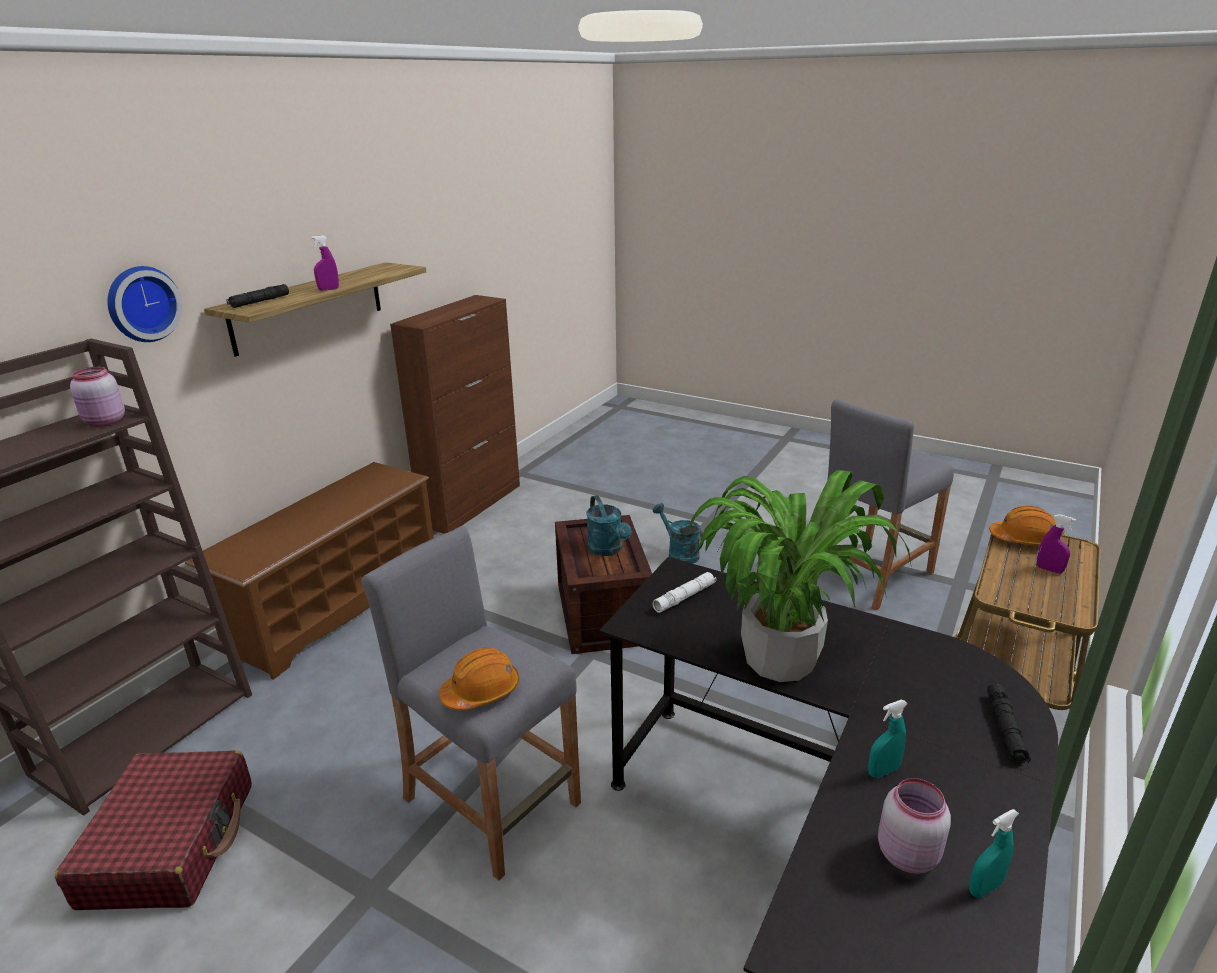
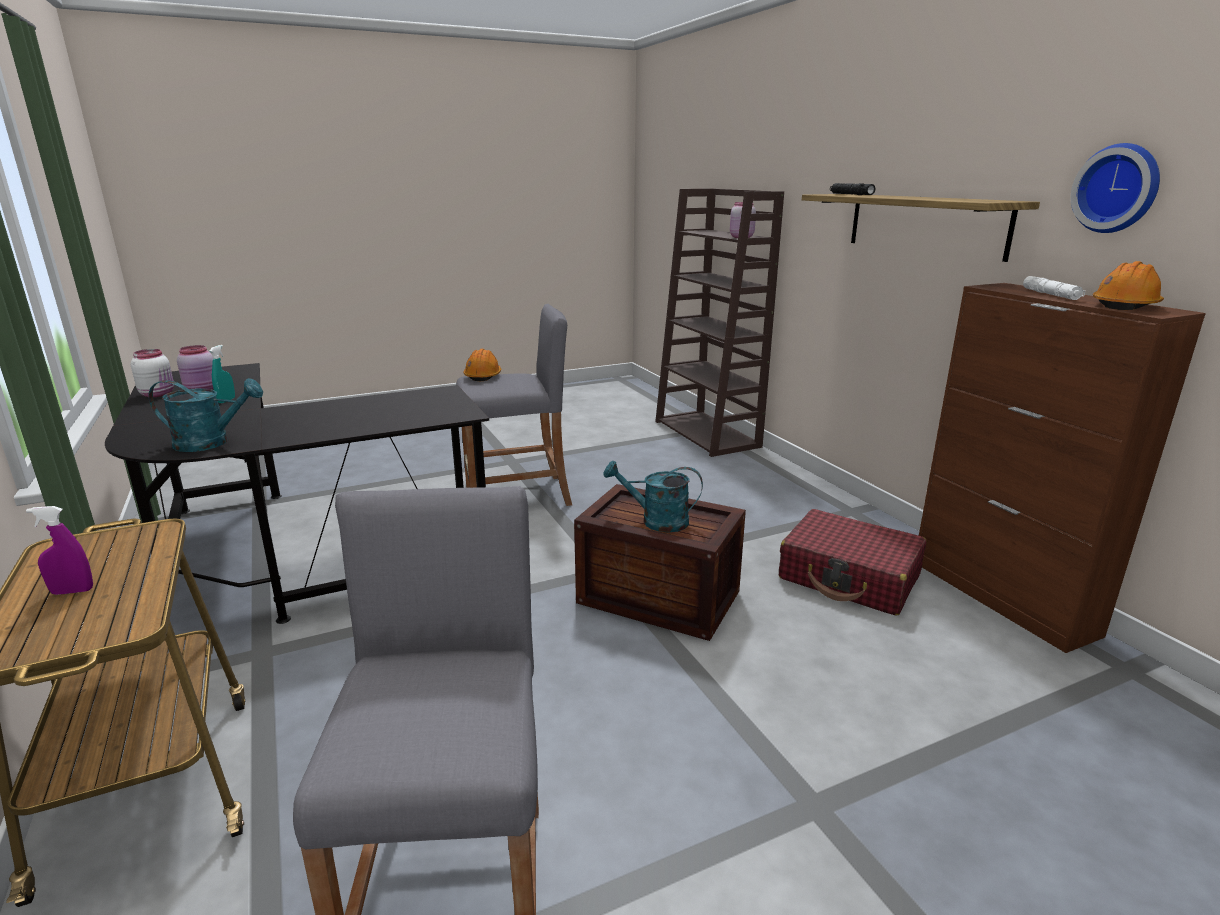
camera: 125 degrees right, 5 degrees down
red suitcase [55,750,252,910] -> red suitcase moved to [779,509,927,616]
wall clock [107,266,183,342] -> wall clock moved to [1071,143,1160,233]
brown shoe rack [185,462,434,680] -> none
purple spray bottle [311,235,339,291] -> none
white flashlight [652,572,717,613] -> white flashlight moved to [1023,276,1085,300]
turquoise watering can [653,503,704,564] -> turquoise watering can moved to [149,378,263,452]
potted plant [687,470,911,682] -> none
turquoise spray bottle [969,809,1019,898] -> white jar [131,349,174,397]
black flashlight [987,683,1031,763] -> none
orange hard hat [989,506,1056,546] -> orange hard hat moved to [1093,261,1164,310]

